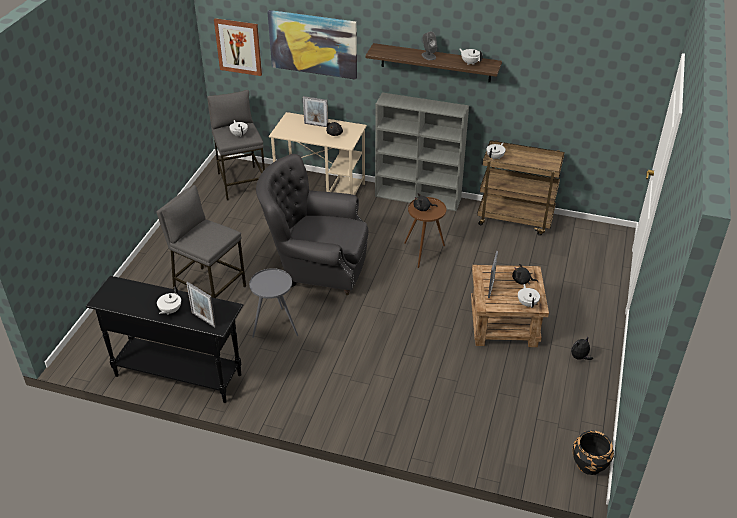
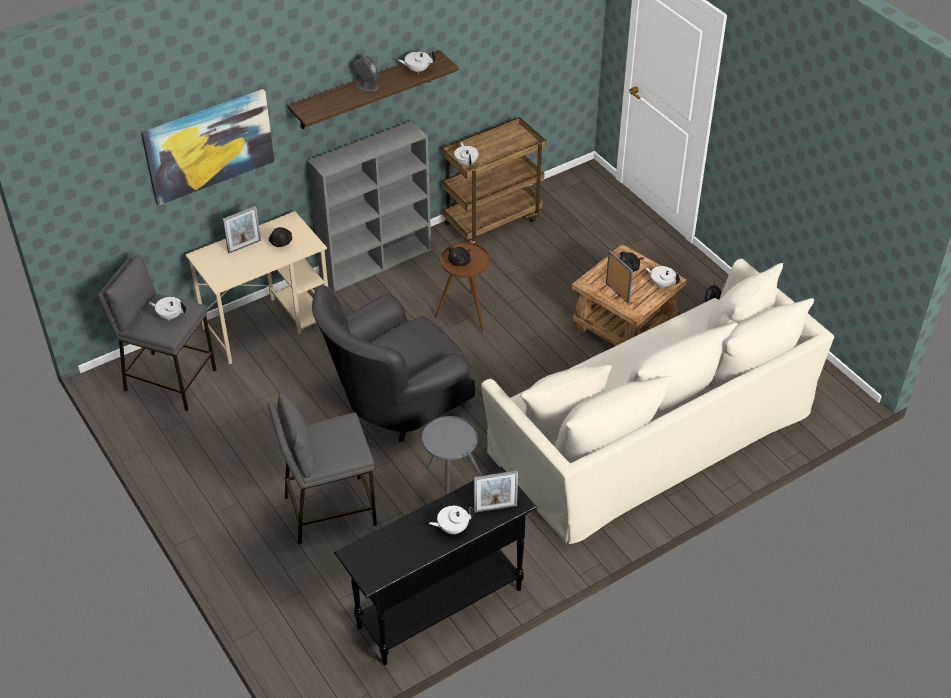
camera: 50 degrees left, 5 degrees up
white teapot [157,287,181,315] -> white teapot turned 105 degrees clockwise [429,506,475,534]
picture [214,18,262,76] -> none
black planter [572,431,614,475] -> none
none -> beige sofa [481,259,834,544]

